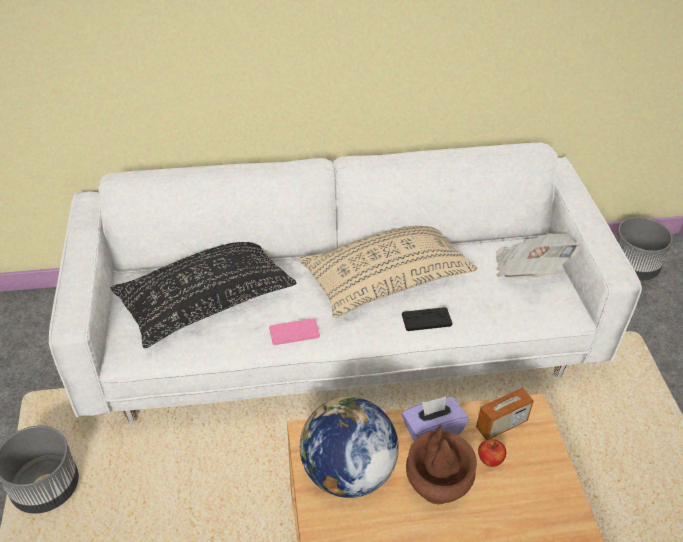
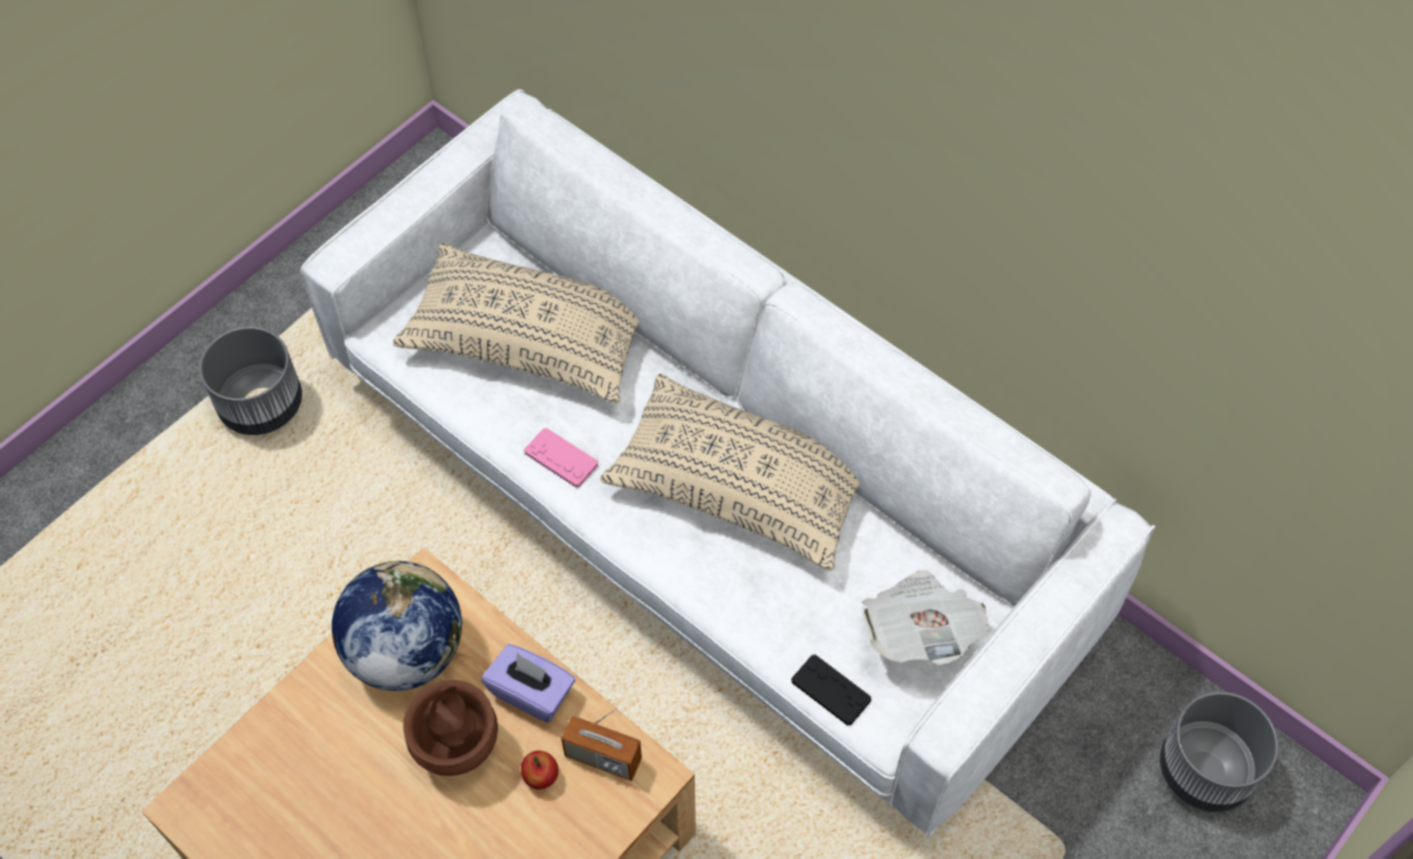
camera: 50 degrees right, 15 degrees up
black pillow [111,242,296,348] -> beige pillow [393,243,639,403]
black game controller [402,307,452,331] -> black game controller moved to [791,654,871,726]

